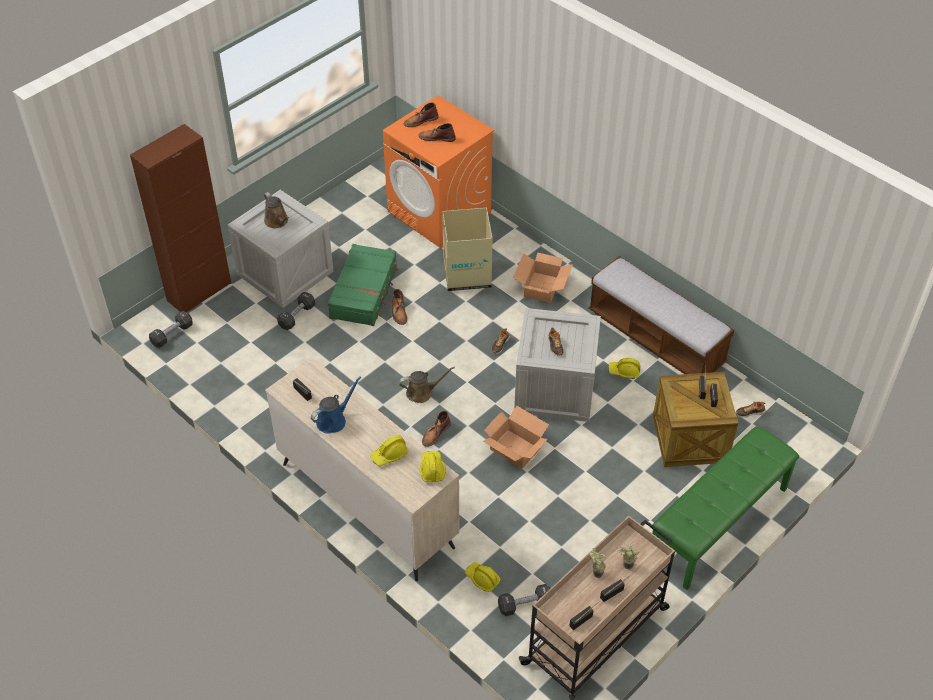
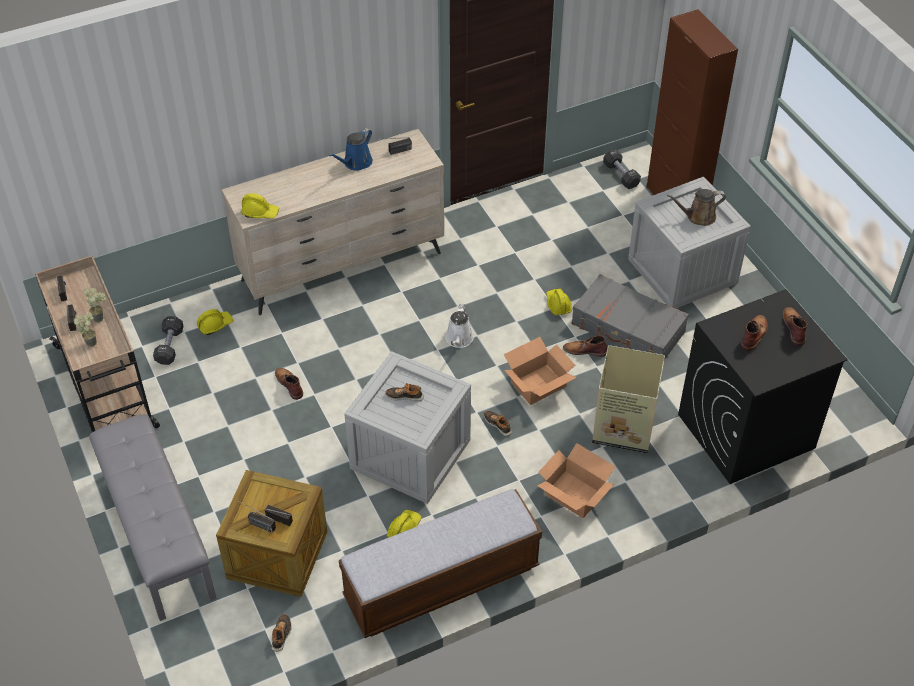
camera: 110 degrees right, 0 degrees up
black dumbbell [277,292,315,330] -> none
blue watering can [311,377,361,434] -> blue watering can turned 60 degrees clockwise [329,128,373,171]
green suitcase [328,244,399,326] -> grey suitcase [571,274,689,360]
yellow hard hat [370,435,408,466] -> yellow hard hat moved to [546,288,572,315]
orange washing machine [383,95,494,248] -> black washing machine [678,289,848,484]
brown watering can [399,367,455,403] -> white watering can [445,304,474,348]
brown boot [422,411,451,447] -> brown boot moved to [275,368,303,400]
cardboard box [483,406,549,469] -> cardboard box moved to [504,337,577,405]
green bench [652,426,799,590] -> grey bench [89,414,217,621]

